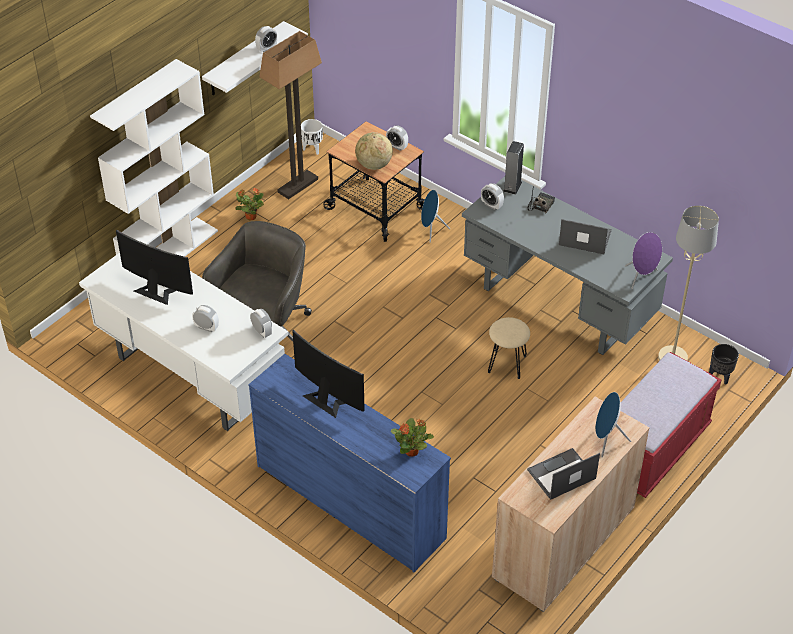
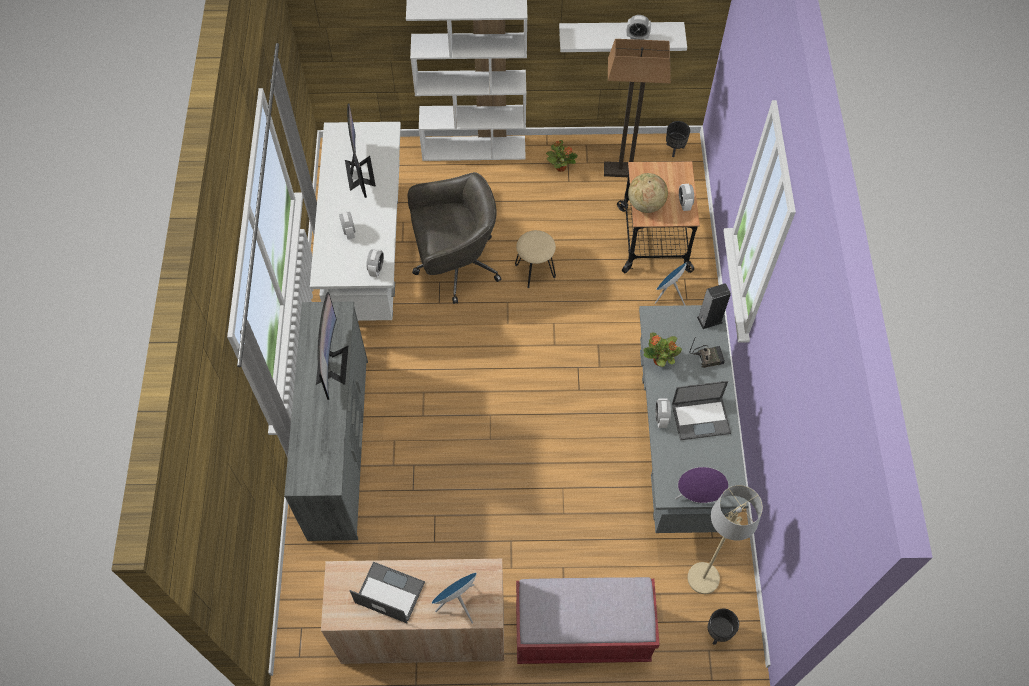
camera: 50 degrees right, 15 degrees up
blue dresser [248,354,451,572] -> grey dresser [284,302,368,541]
white planter [301,119,323,155] -> black planter [666,121,690,157]
potted plant [391,418,434,457] -> potted plant moved to [643,332,682,367]
alarm clock [481,183,504,210] -> alarm clock moved to [655,398,671,428]
beige stool [488,317,530,379] -> beige stool moved to [515,230,556,288]
laptop [559,219,612,254] -> laptop turned 105 degrees clockwise [672,381,731,440]

